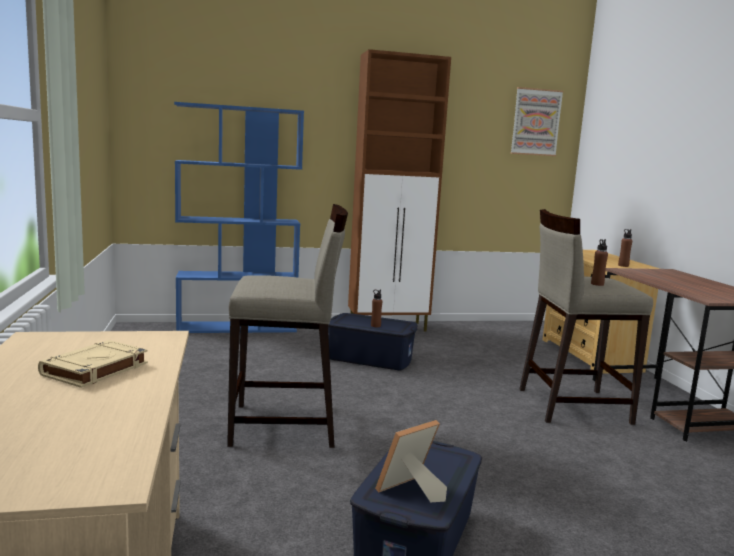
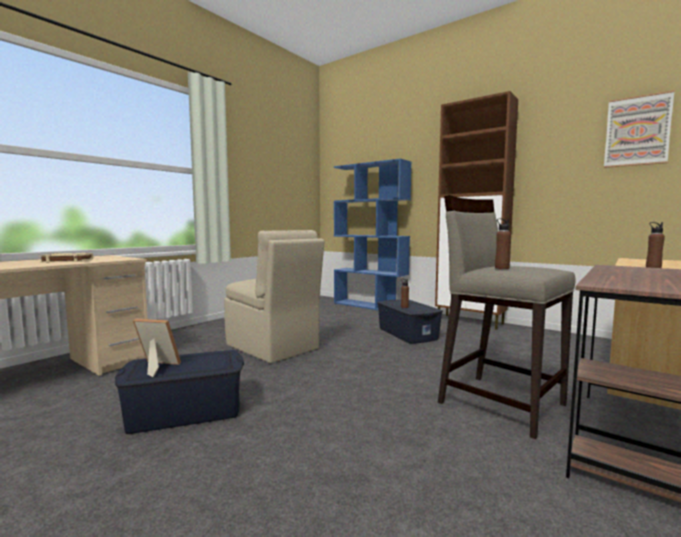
camera: 50 degrees right, 5 degrees down
beige stool [227,204,348,448] -> beige chair [224,230,325,363]

